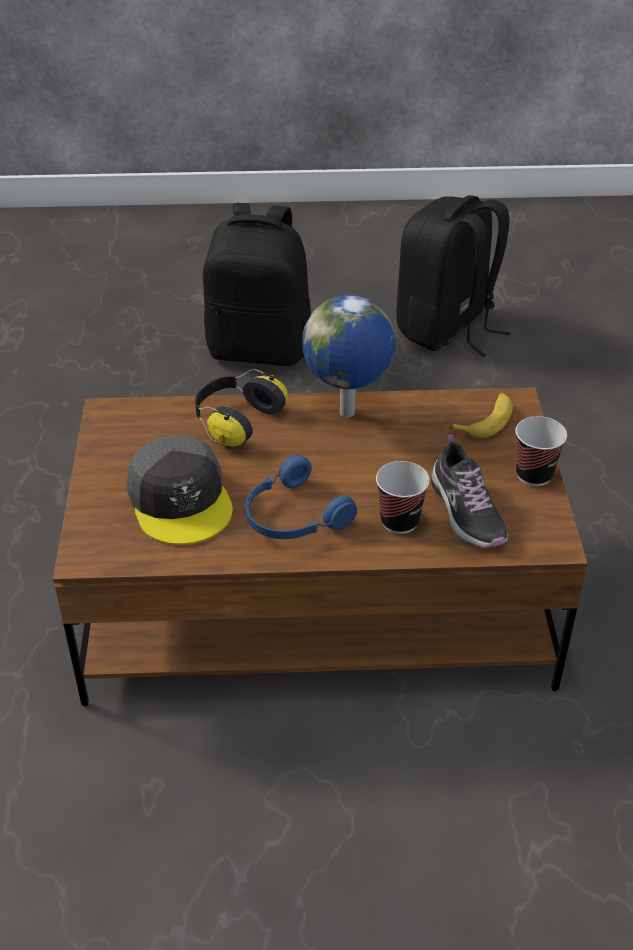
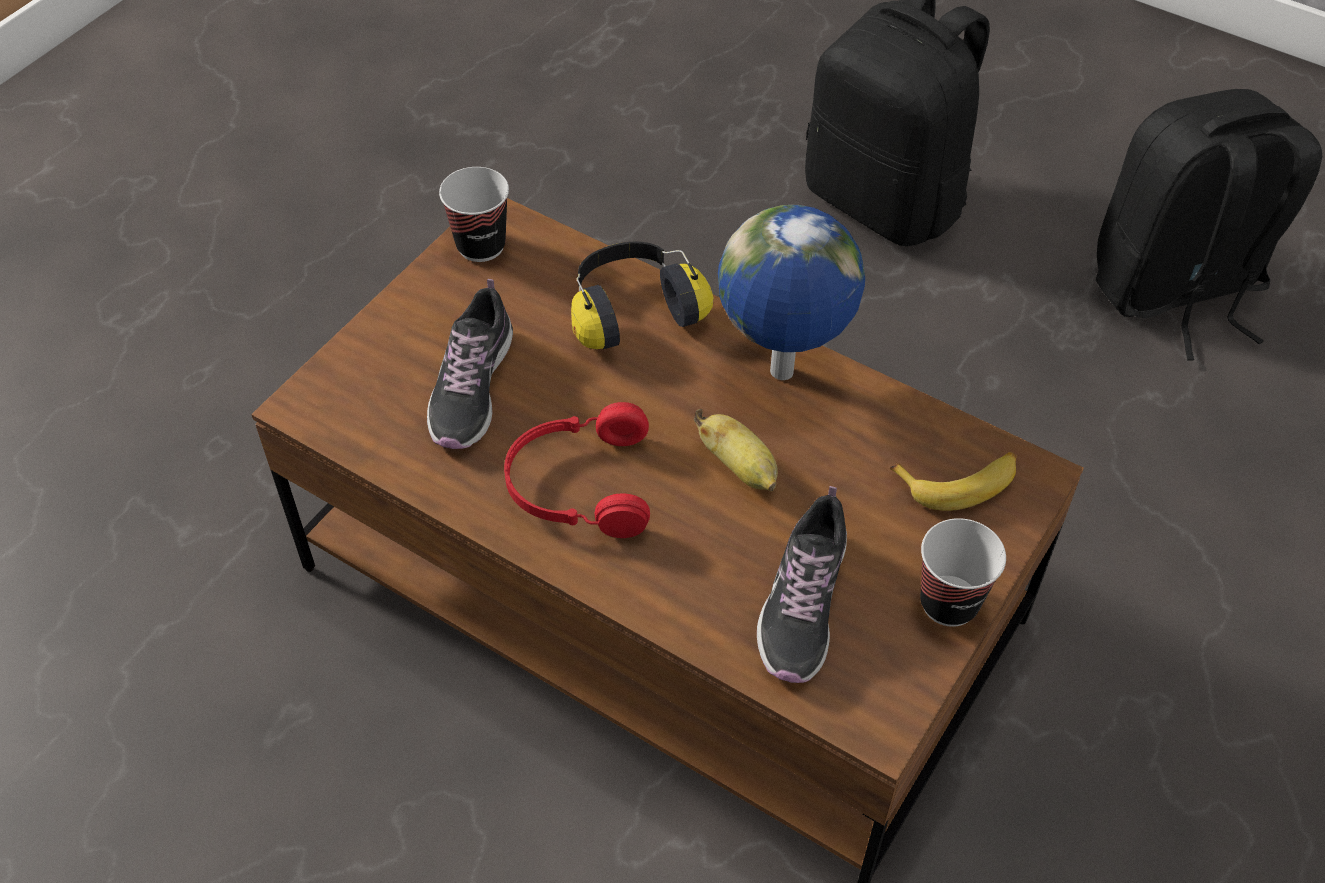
camera: 35 degrees right, 10 degrees up
grey cap [126,435,233,545] -> shoe [427,279,513,449]
blue headphones [245,455,357,539] -> red headphones [504,402,650,538]
cup [376,461,430,534] -> cup moved to [439,167,509,262]
none -> banana [694,409,778,491]

